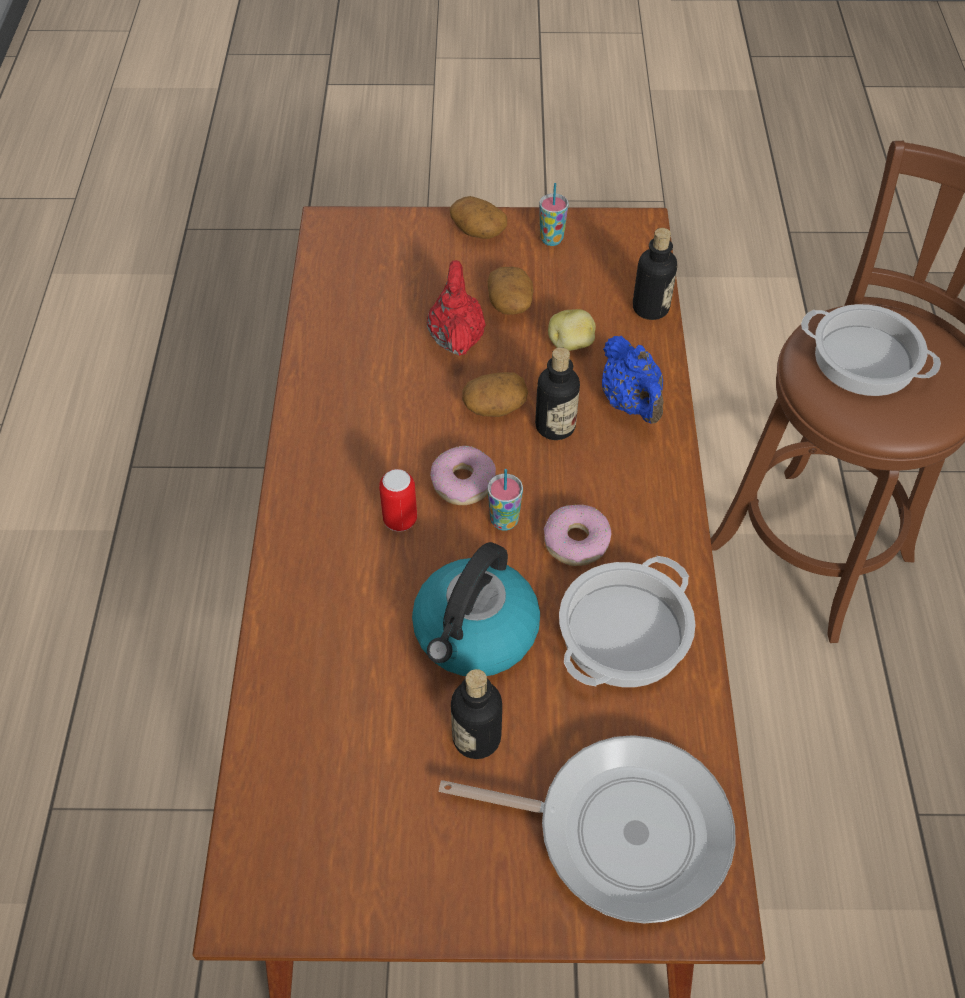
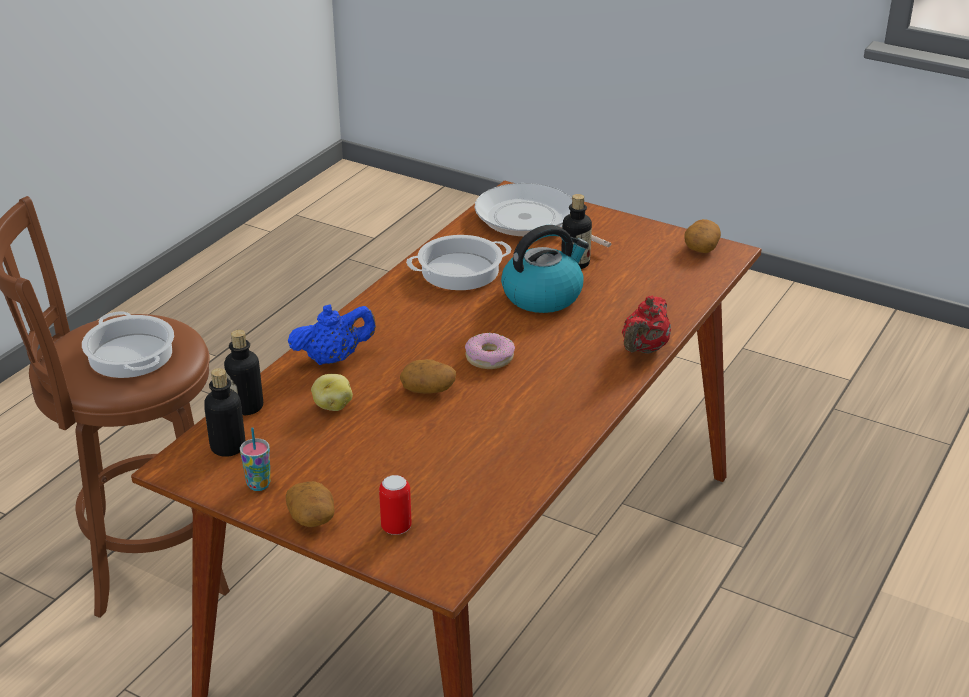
camera: 150 degrees left, 20 degrees down
can [379,469,417,532] -> can moved to [379,475,412,535]
red teapot [427,260,486,356] -> red teapot moved to [622,295,671,354]
potato [488,267,534,315] -> potato moved to [684,219,721,253]
cup [488,469,523,531] -> none
bottle [535,347,580,440] -> bottle moved to [204,368,245,457]
donut [544,505,611,566] -> none
blue teapot [602,336,663,424] -> blue teapot turned 60 degrees clockwise [288,304,376,365]

